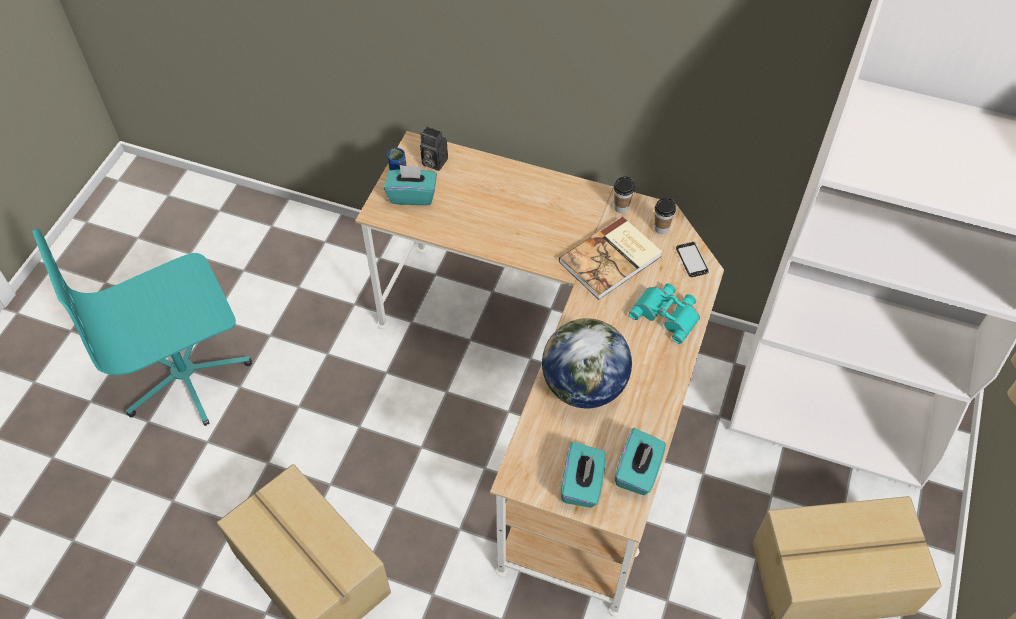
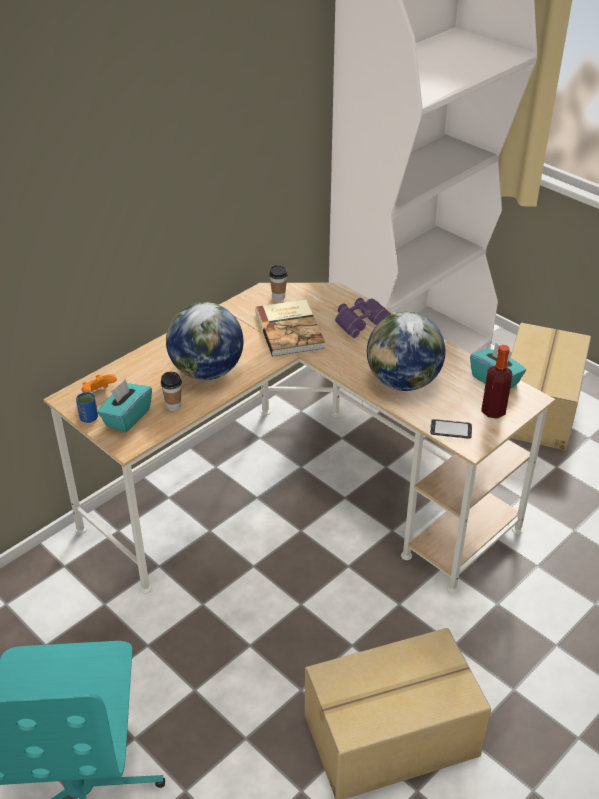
camera: 65 degrees left, 15 degrees down
camera [420,126,448,171] -> orange game controller [81,374,117,393]
turquoise tissue box [561,442,606,508] -> bottle [481,345,512,419]
cup [614,176,635,213] -> cup moved to [161,372,182,411]
turquoise binoculars [629,283,700,344] -> purple binoculars [335,298,392,338]
phone [676,242,710,277] -> phone moved to [430,419,472,439]
none -> globe [166,302,244,380]

